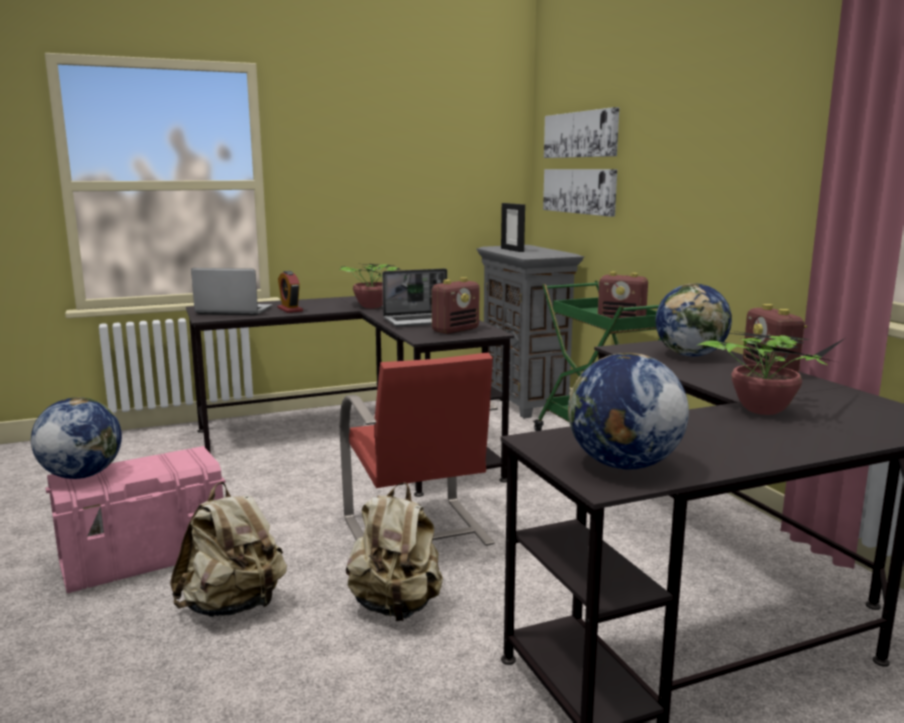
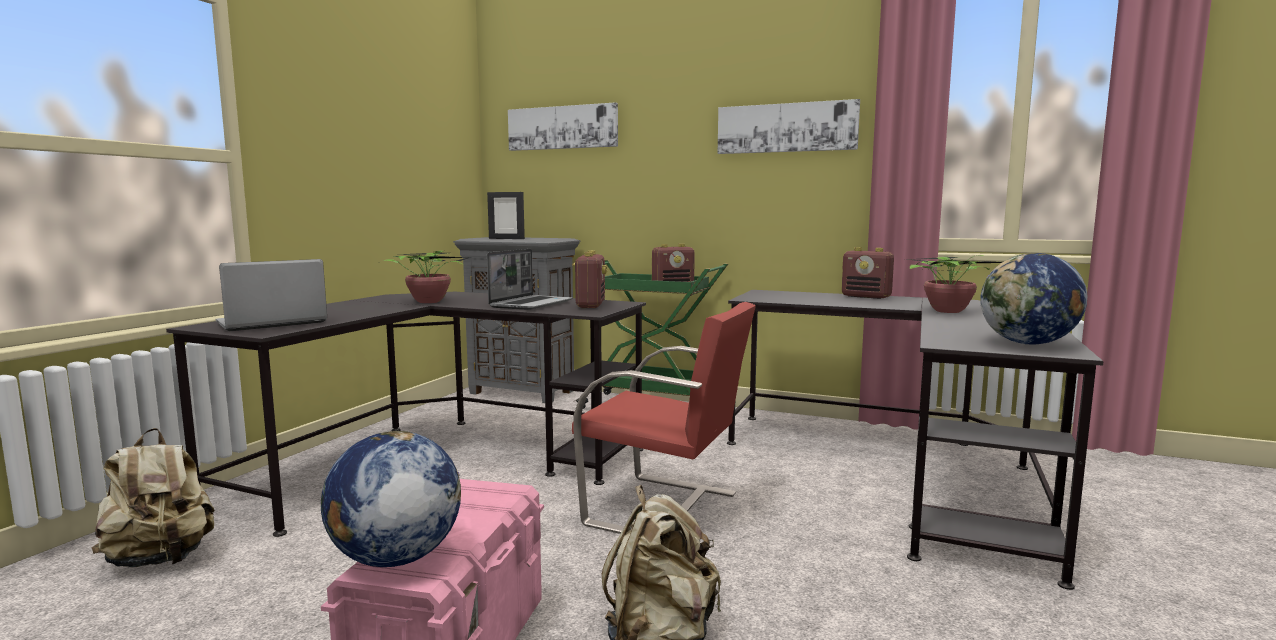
camera: 45 degrees left, 5 degrees down
alarm clock [277,271,303,313] -> none
beige backpack [346,482,443,621] -> beige backpack moved to [91,428,215,567]
picture [543,169,617,217] -> picture moved to [718,99,860,154]
globe [655,283,732,357] -> none

